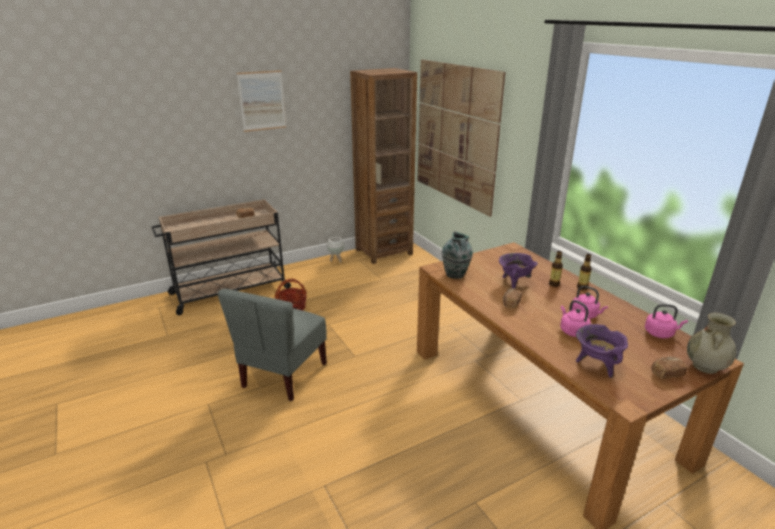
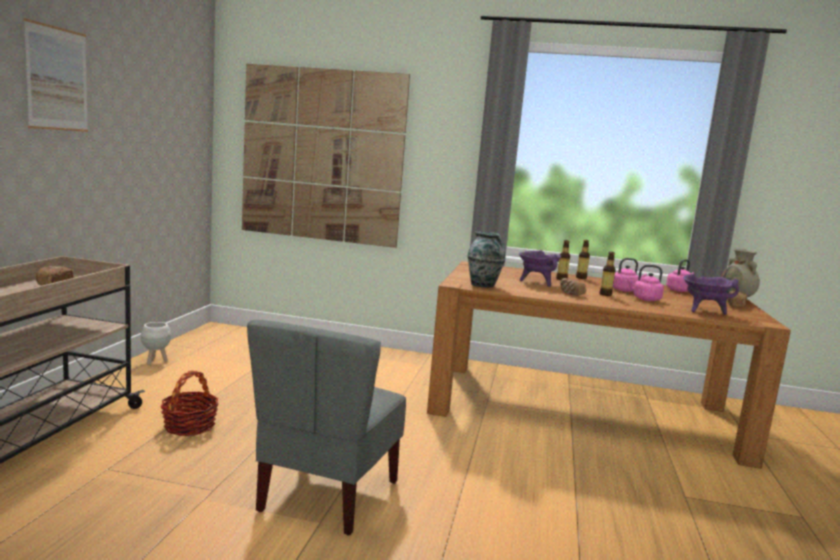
camera: 50 degrees left, 15 degrees down
grey chair [218,289,327,401] -> grey chair turned 45 degrees clockwise [247,320,406,535]
brown bookcase [350,68,417,264] -> none
none -> bottle [600,252,616,296]

